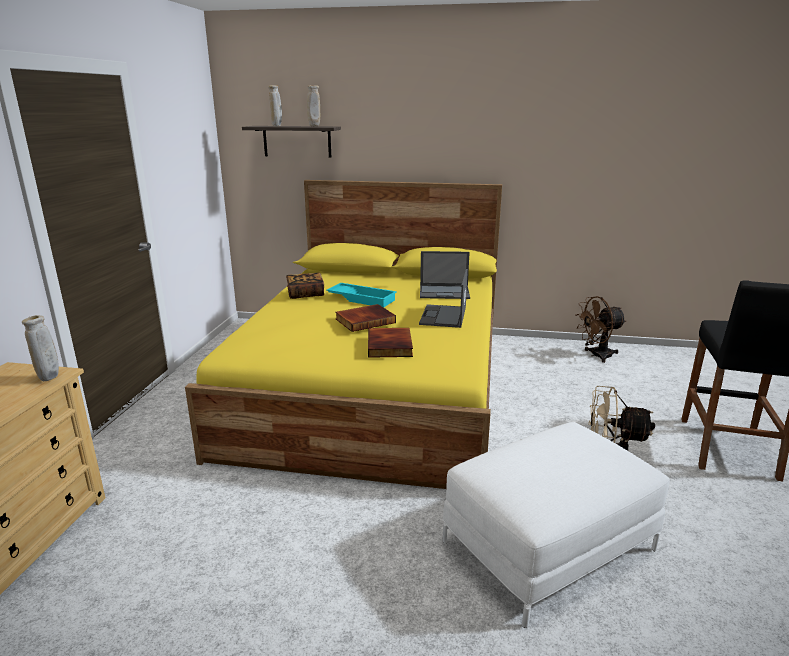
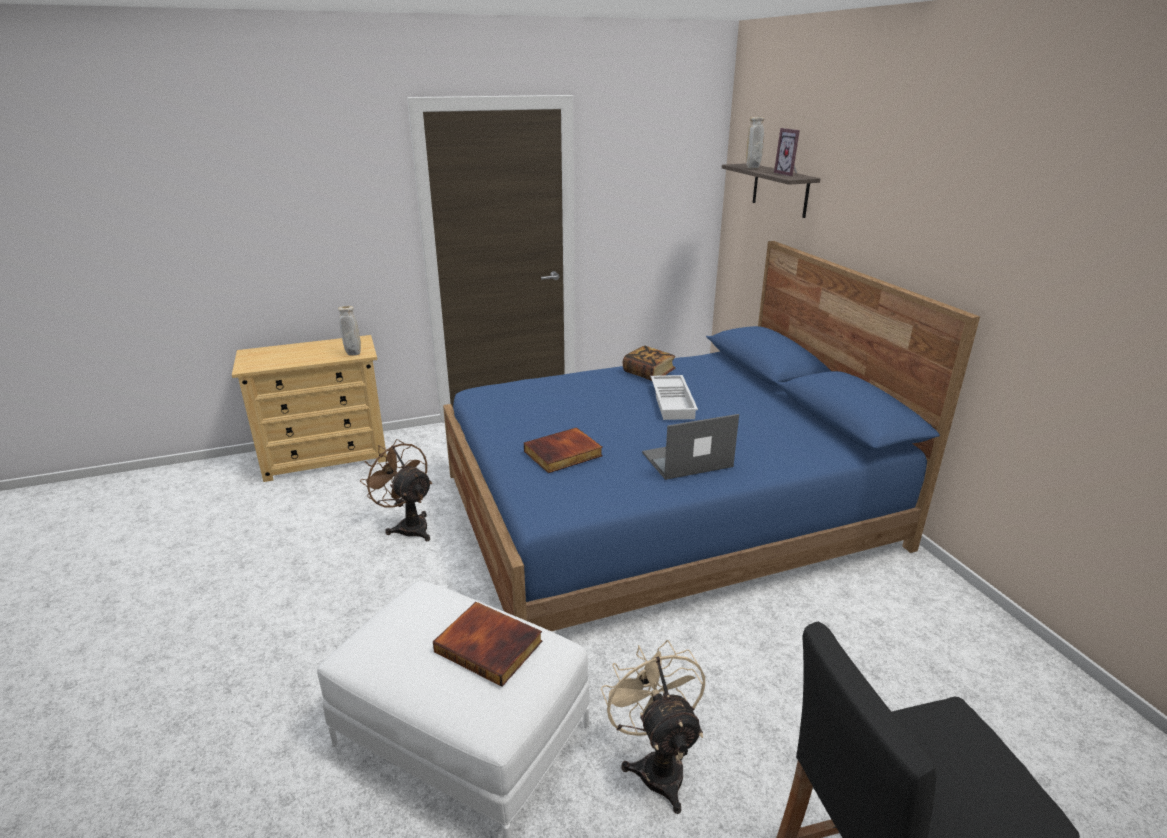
camera: 60 degrees right, 5 degrees up
yellow bed [185,180,502,489] -> blue bed [443,241,980,631]
beige vase [307,85,320,126] -> picture frame [774,128,800,176]
turquoise tray [326,283,397,308] -> white tray [651,375,698,420]
book [336,304,396,332] -> book moved to [433,602,542,687]
laptop [420,251,470,299] -> none
brown fan [576,296,626,363] -> brown fan moved to [360,439,432,541]

